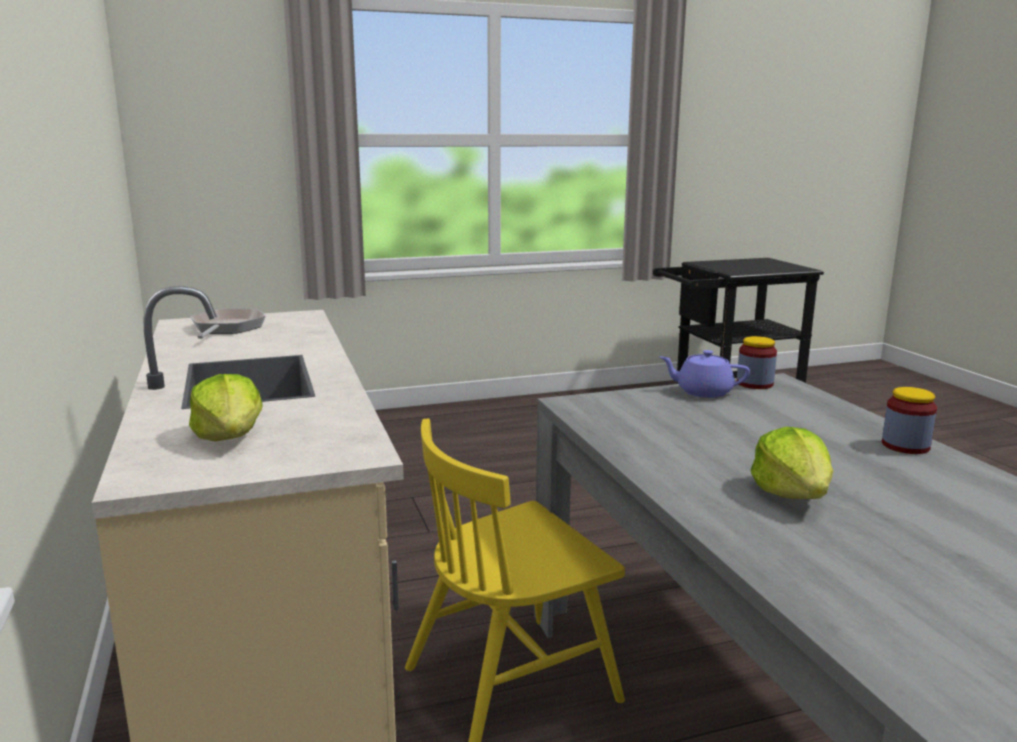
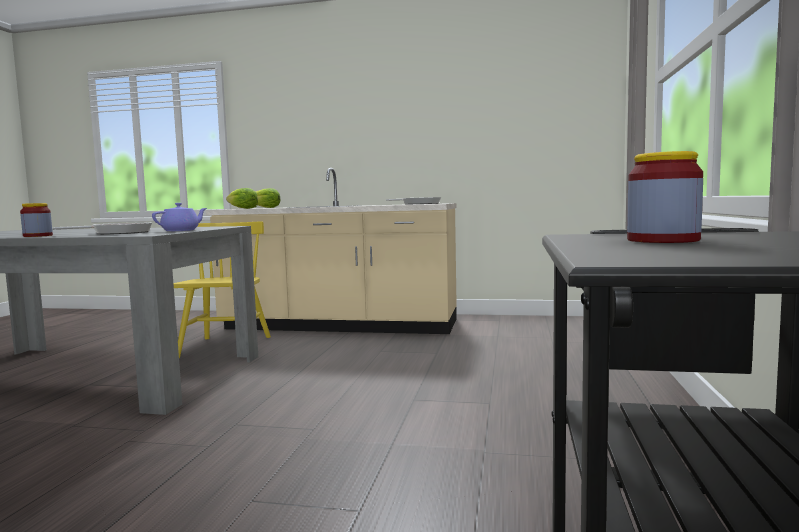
camera: 120 degrees right, 10 degrees down
jar [737,336,777,389] -> jar moved to [627,151,703,243]
lettuce [751,427,833,499] -> lettuce moved to [226,188,258,209]
none -> frying pan [52,222,152,234]

